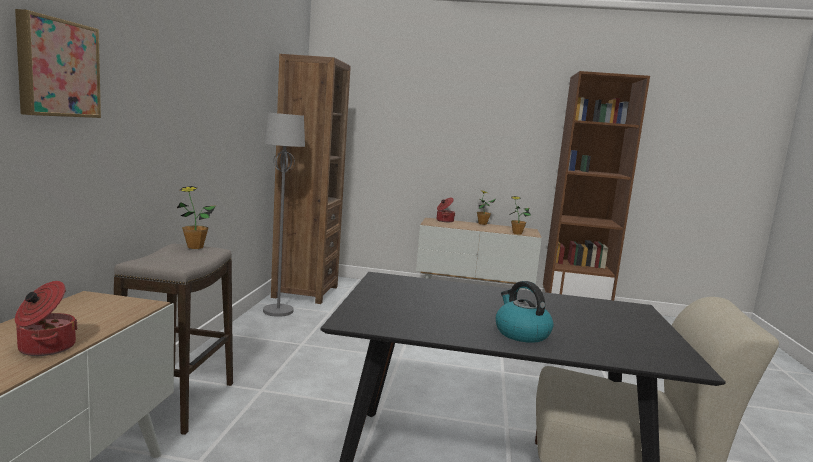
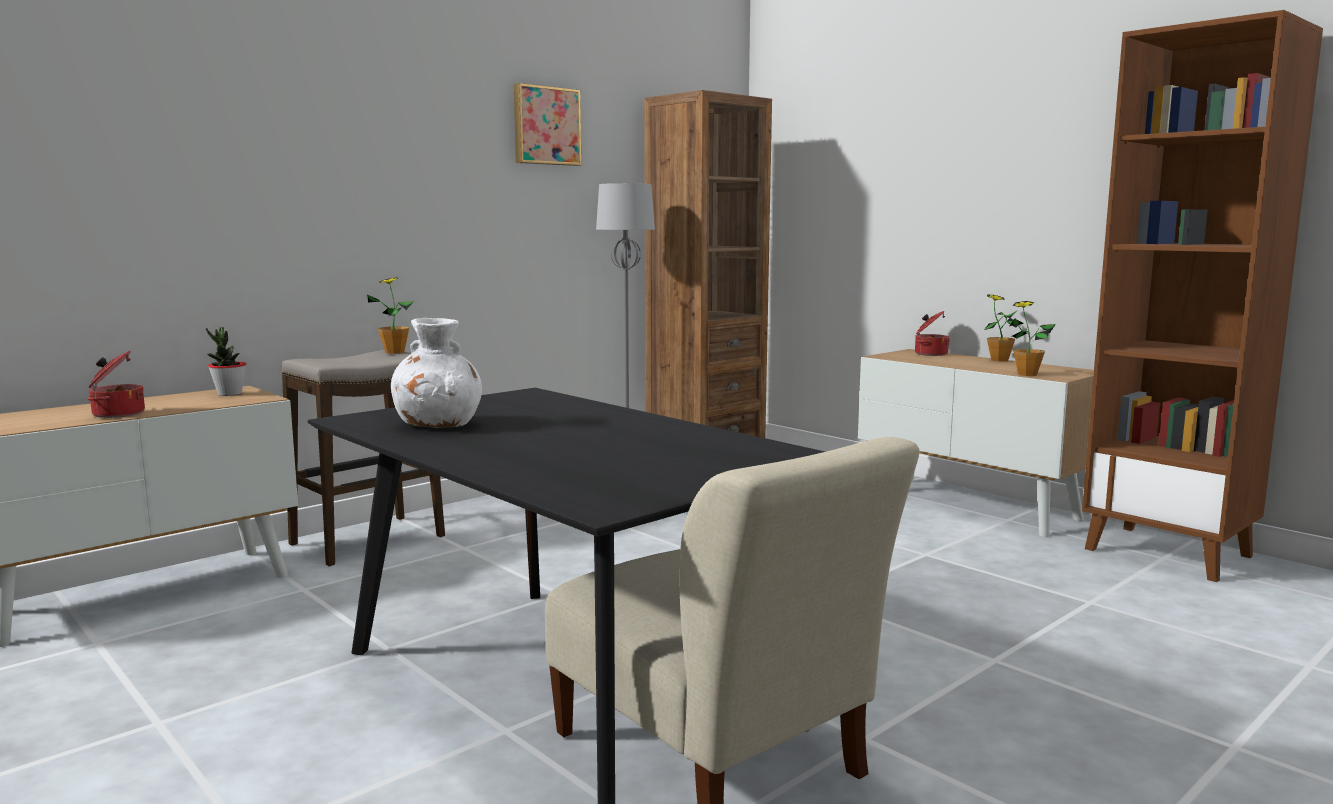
camera: 40 degrees right, 0 degrees up
picture [15,9,101,118] -> picture moved to [514,83,581,166]
kettle [496,281,554,343] -> none
none -> potted plant [206,327,246,396]
none -> white vase [391,318,482,427]

